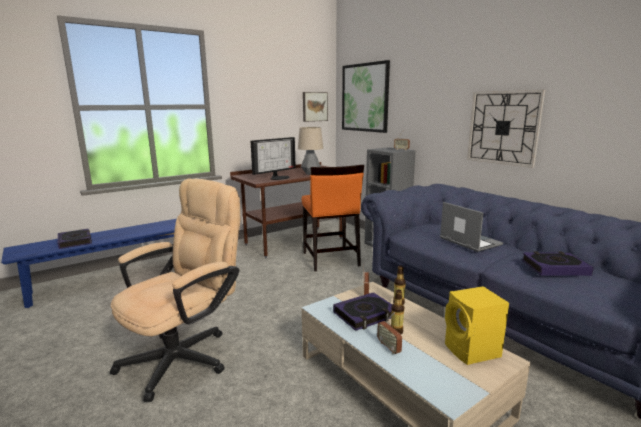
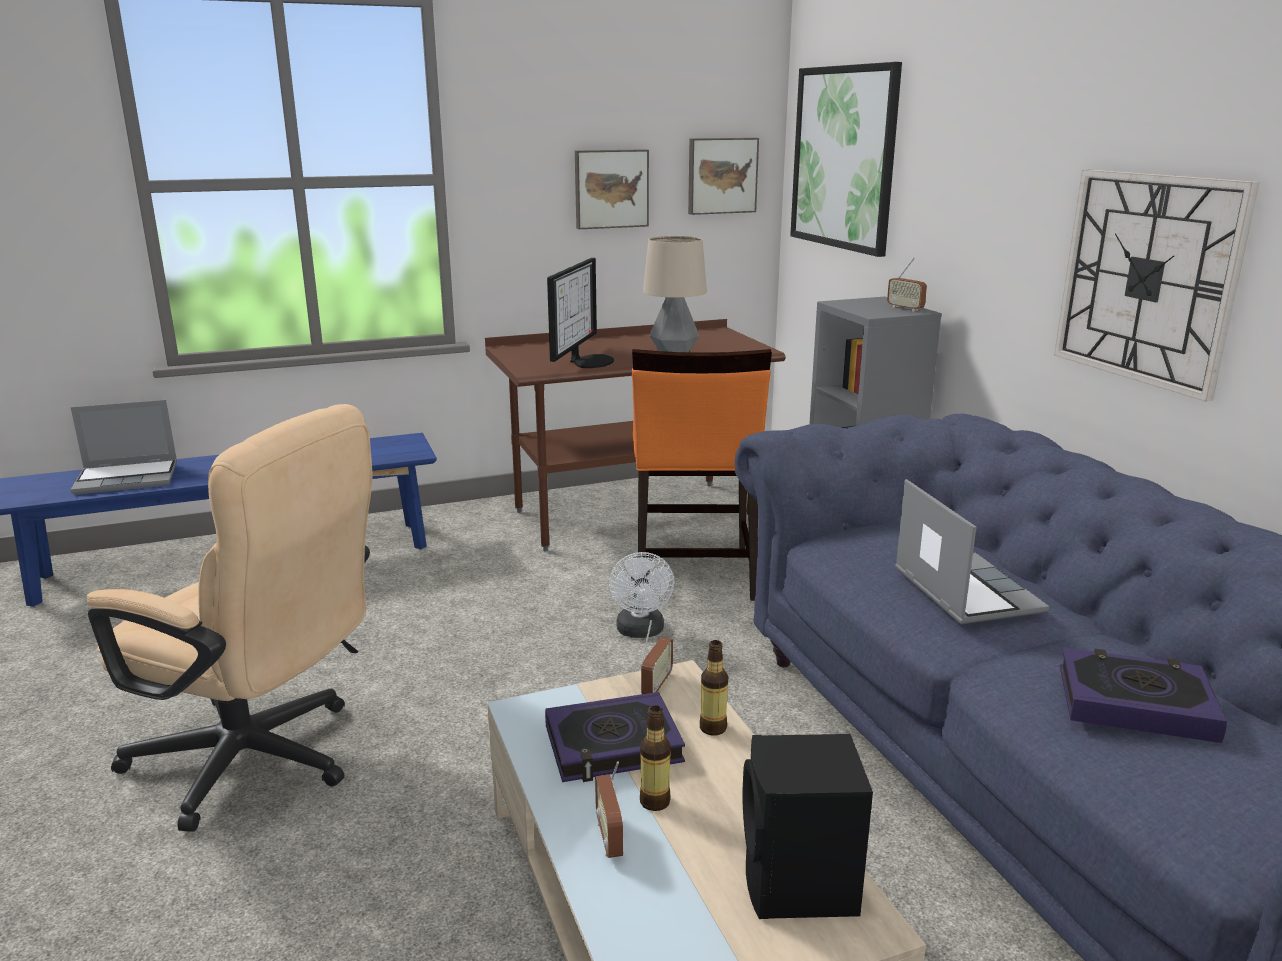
camera: 15 degrees right, 5 degrees up
book [58,229,92,249] -> laptop [70,400,177,495]
beige office chair [110,179,240,402] -> beige office chair turned 60 degrees clockwise [87,404,373,832]
monitor [251,137,296,180] -> monitor turned 45 degrees counterclockwise [547,258,614,368]
yellow speaker [445,286,509,365] -> black speaker [742,734,873,919]
none -> picture [575,149,649,229]
none -> white fan [609,552,674,638]

